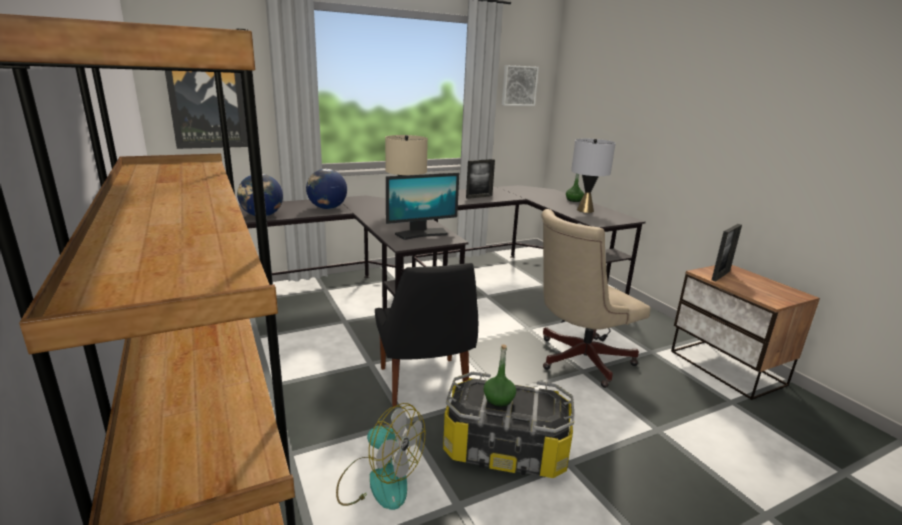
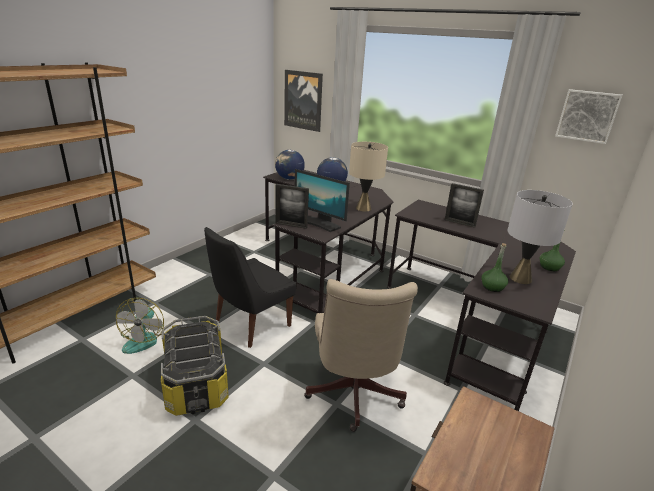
camera: 60 degrees right, 5 degrees up
green bottle [484,344,516,407] -> green bottle moved to [482,243,508,292]
beige office chair [541,209,651,388] -> beige office chair turned 120 degrees counterclockwise [304,279,418,432]
picture frame [712,224,742,281] -> picture frame moved to [276,184,309,229]

